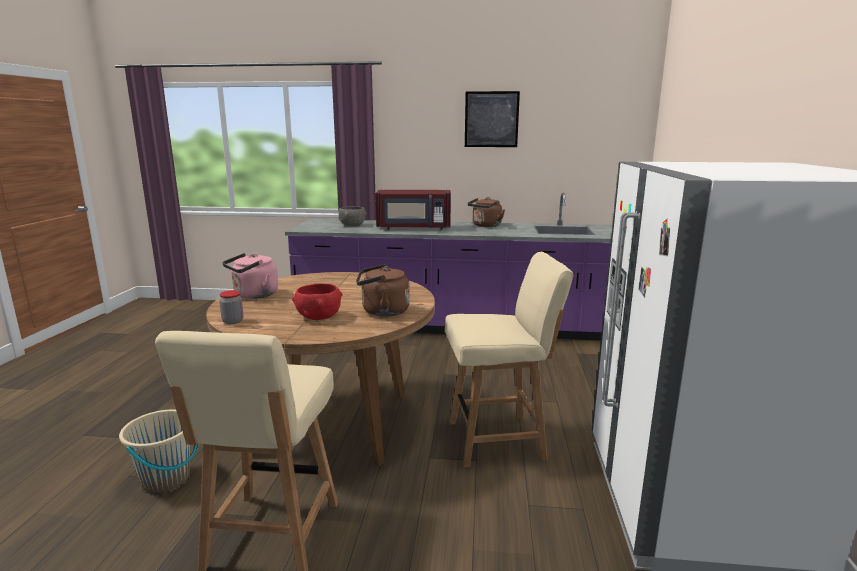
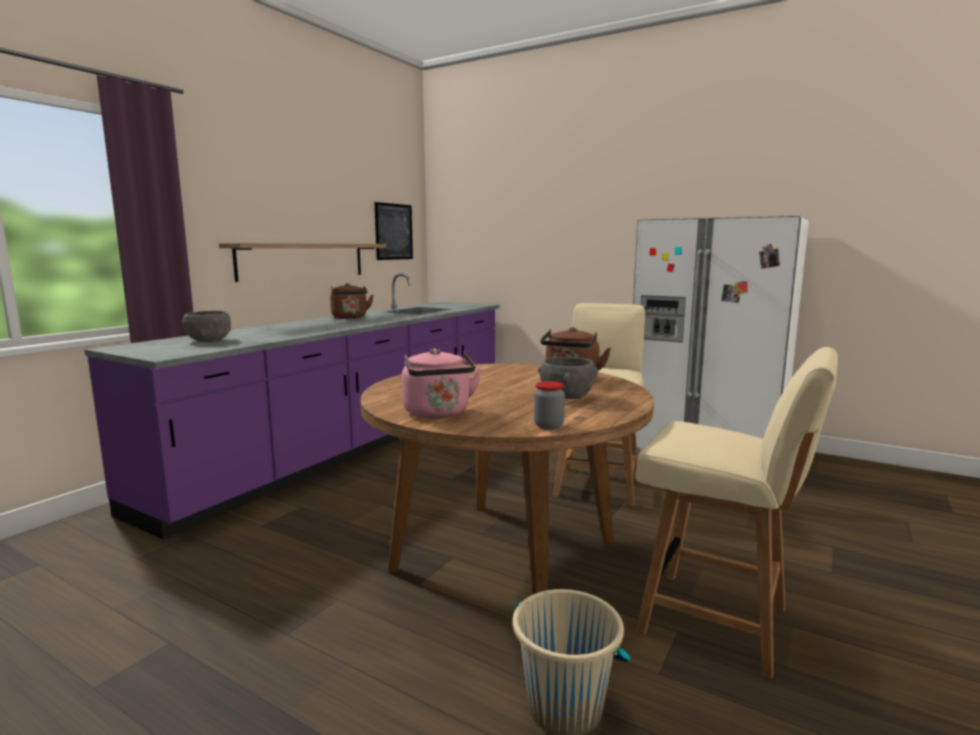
camera: 65 degrees left, 5 degrees down
red bowl [292,283,342,320] -> grey bowl [538,357,598,399]
red microwave [375,190,451,230] -> none
picture [465,91,520,147] -> picture moved to [375,202,413,260]
none -> shelf [219,243,386,282]

